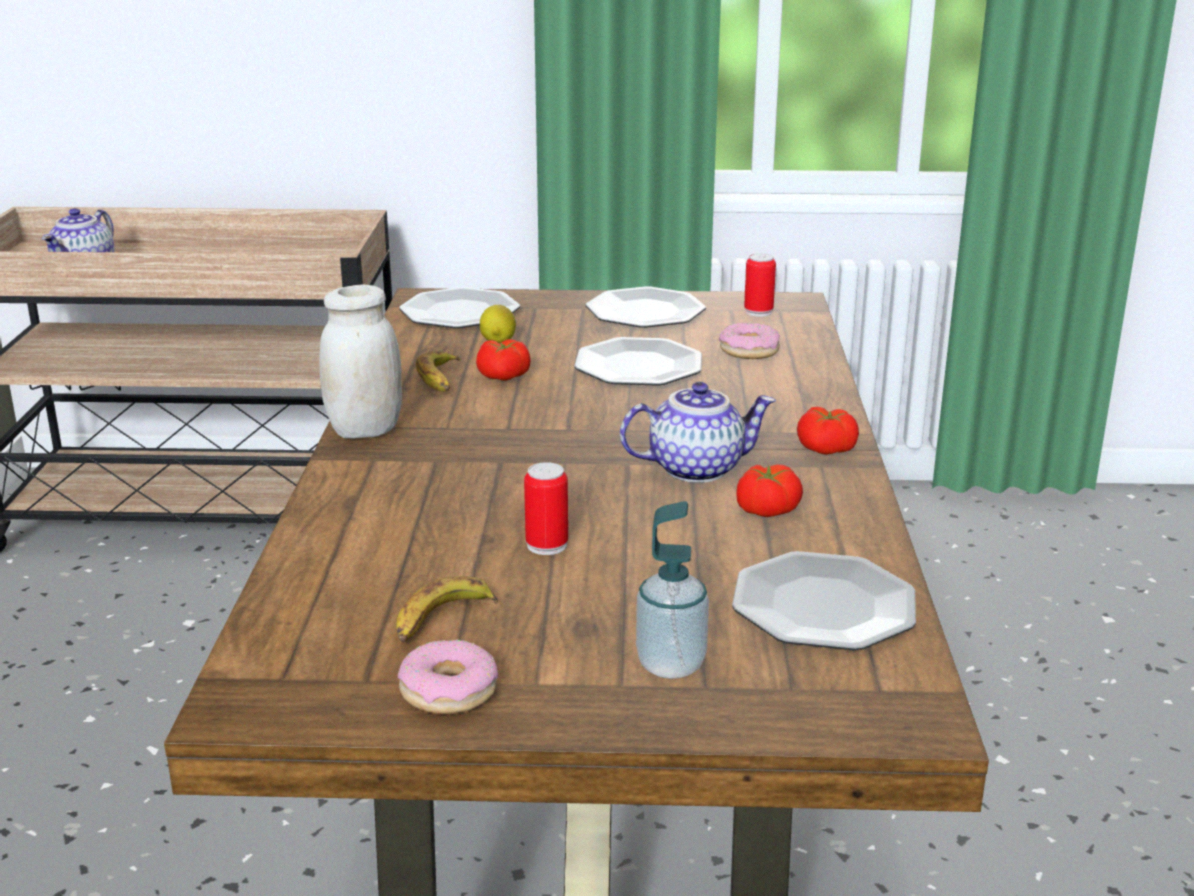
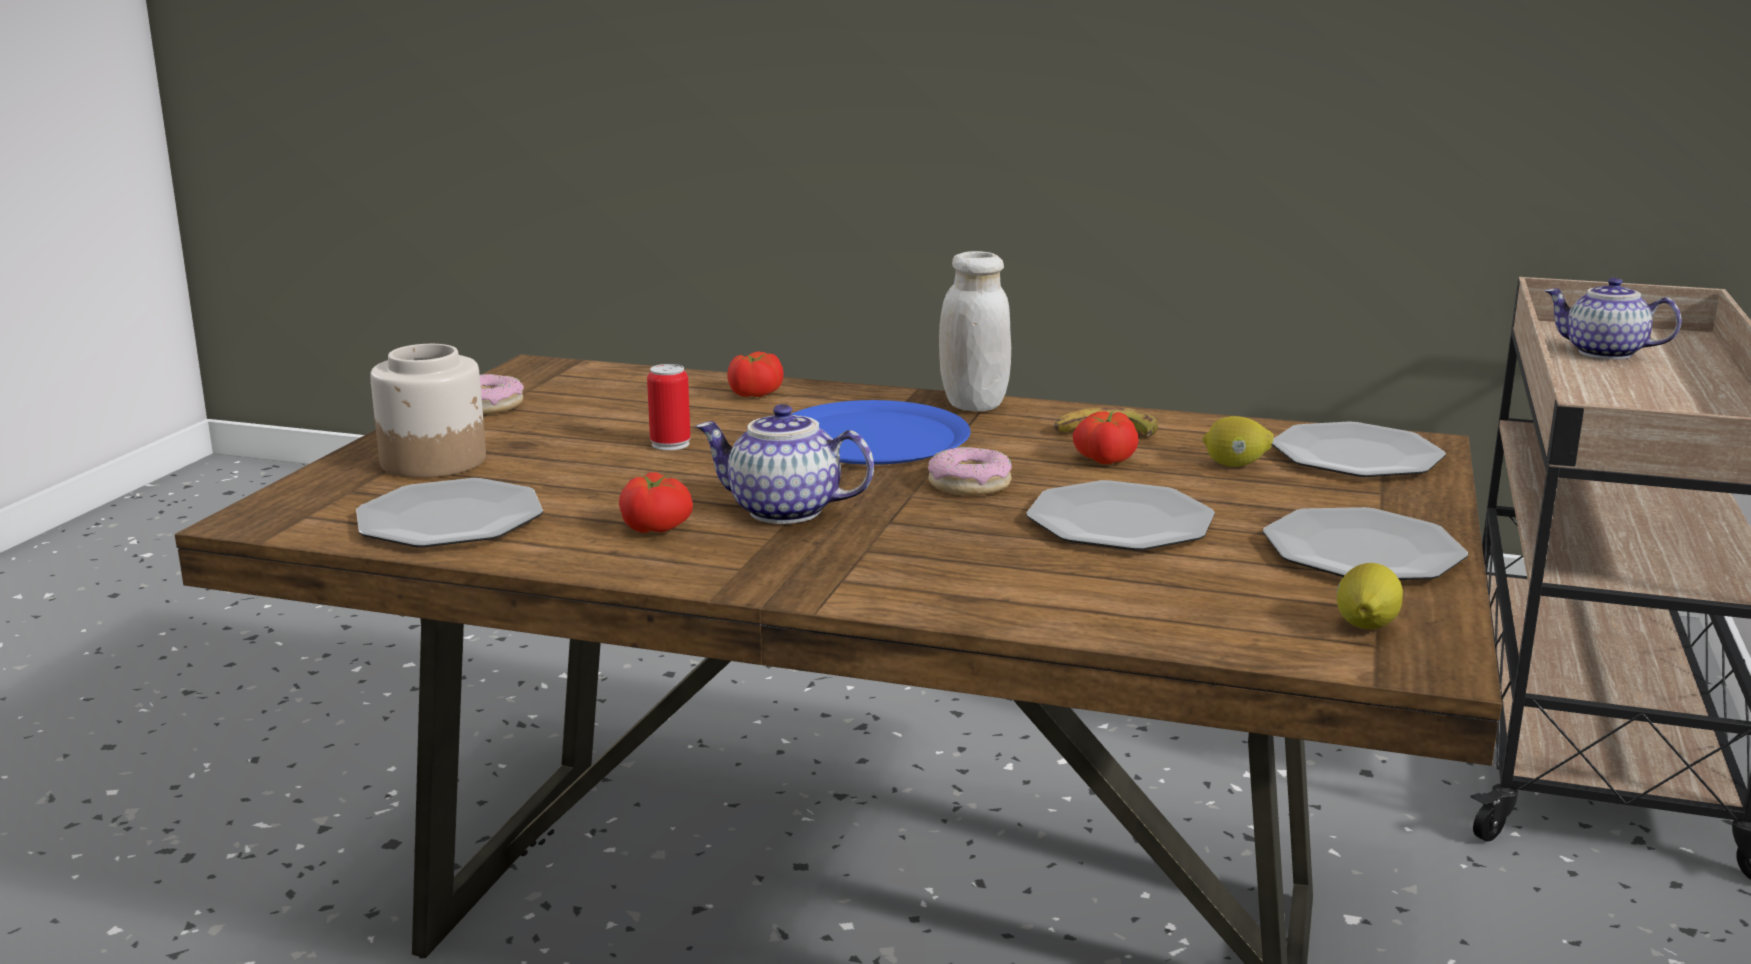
camera: 105 degrees right, 5 degrees down
banana [396,576,498,643] -> none
teapot [620,382,776,483] -> teapot turned 105 degrees clockwise [696,404,874,524]
soap dispenser [636,501,709,679] -> jar [370,344,486,478]
donut [719,323,780,359] -> donut moved to [928,447,1012,496]
can [744,253,776,317] -> lemon [1337,563,1403,629]
tomato [797,407,859,455] -> tomato moved to [727,352,784,397]
none -> blue plate [790,400,970,465]

